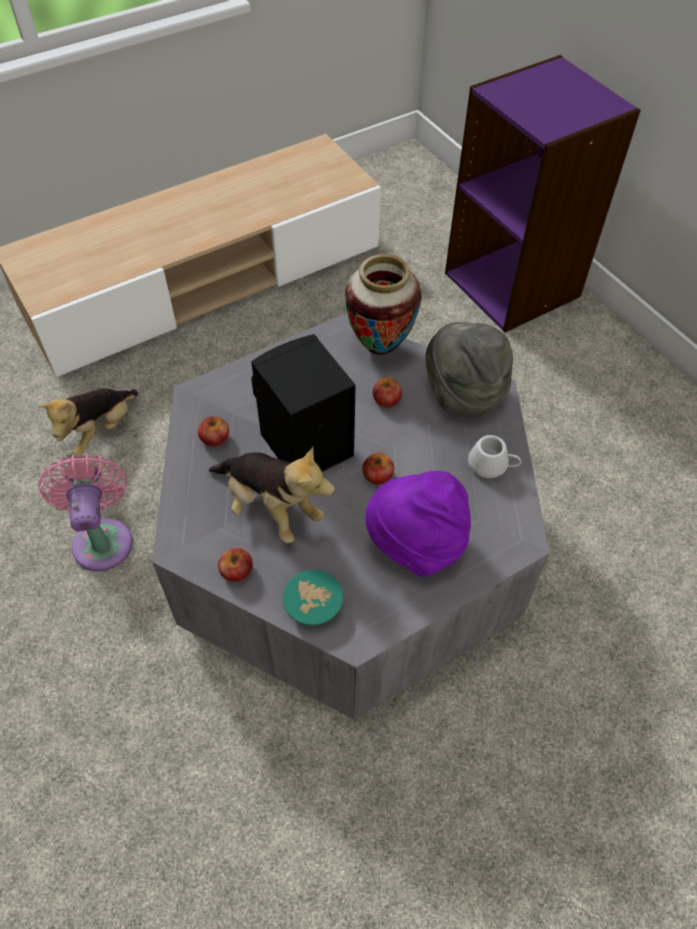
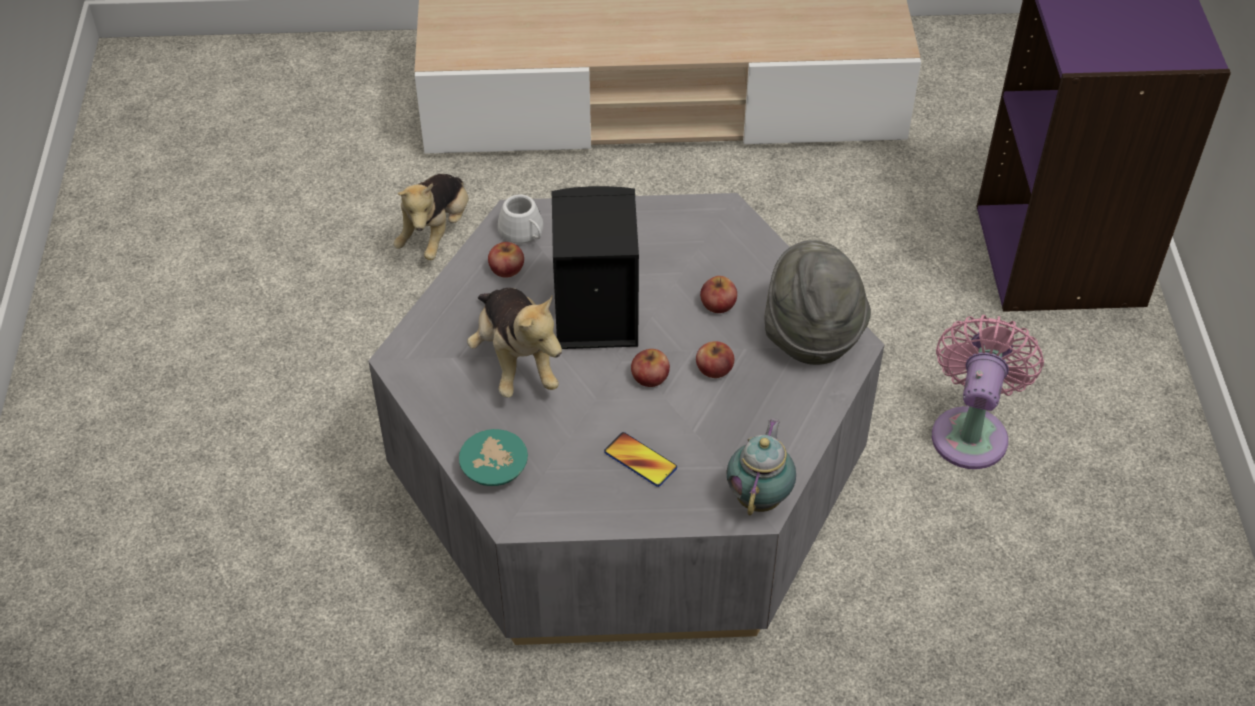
camera: 30 degrees right, 5 degrees down
plush toy [39,388,138,456] -> plush toy turned 45 degrees counterclockwise [394,174,469,260]
pink fan [39,454,133,571] -> pink fan moved to [932,315,1044,469]
apple [218,548,253,582] -> apple moved to [696,341,734,378]
vase [345,254,422,356] -> none
purple hat [365,471,471,577] -> phone [604,432,677,487]
white mug [468,435,521,478] -> white mug moved to [498,195,543,244]
none -> teapot [726,418,796,516]

